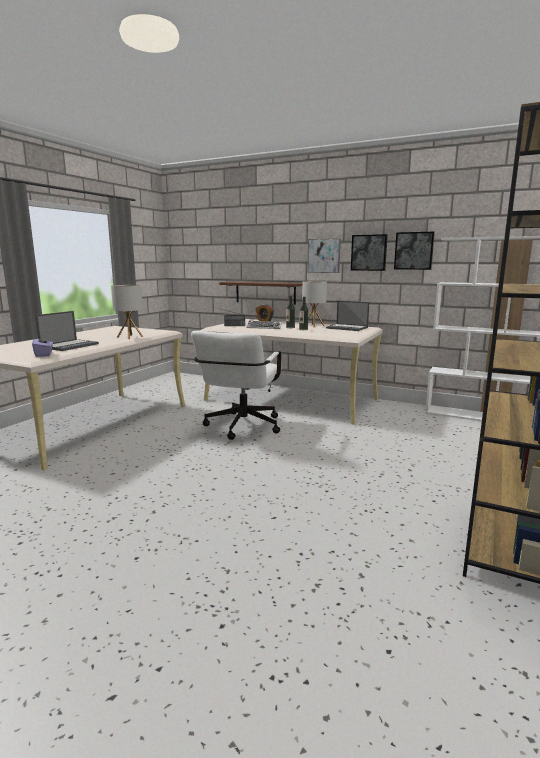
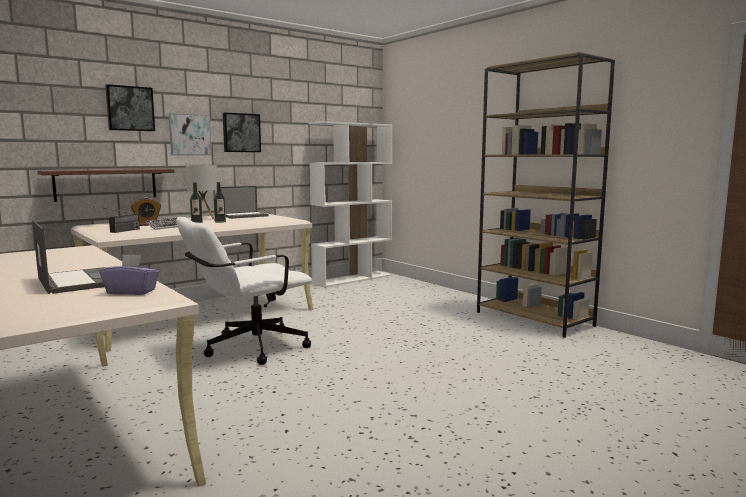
camera: 65 degrees left, 5 degrees down
table lamp [111,285,143,339] -> none
white office chair [191,330,281,440] -> white office chair turned 105 degrees clockwise [176,217,312,365]
picture [394,232,435,270] -> picture moved to [105,84,155,131]

